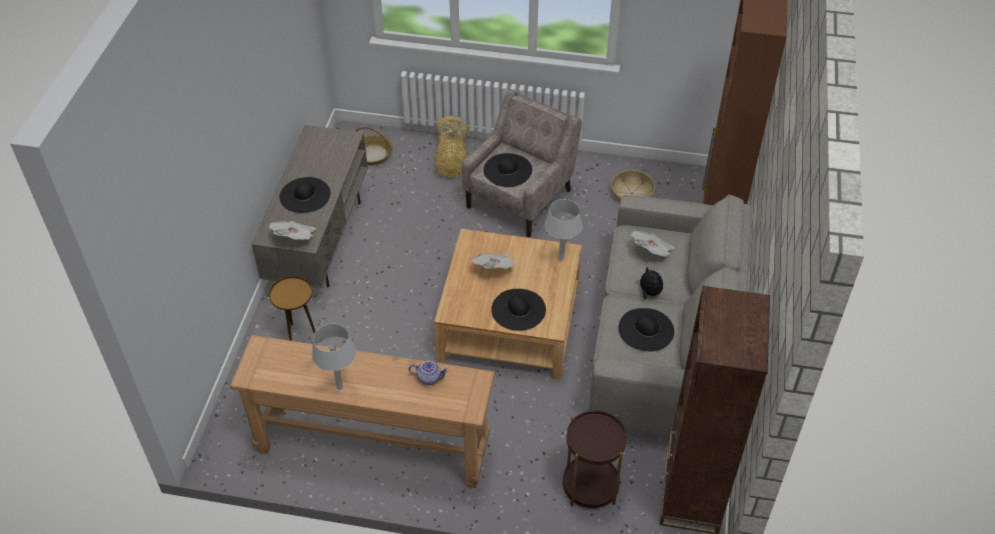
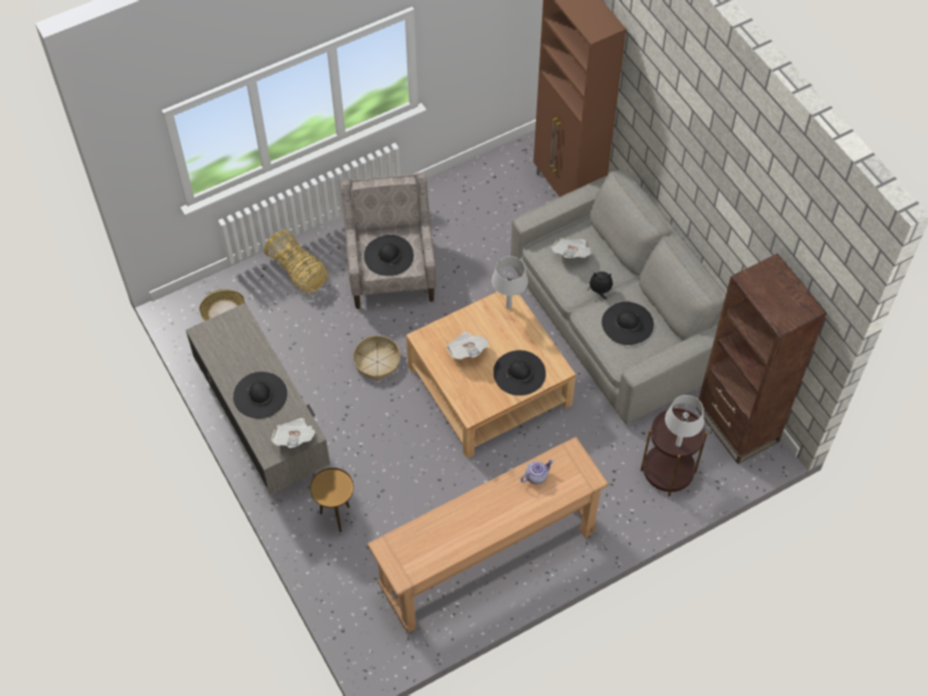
camera: 40 degrees left, 10 degrees up
grey table lamp [312,323,356,390] -> grey table lamp moved to [665,395,704,447]
basket [611,170,655,203] -> basket moved to [353,335,401,381]

